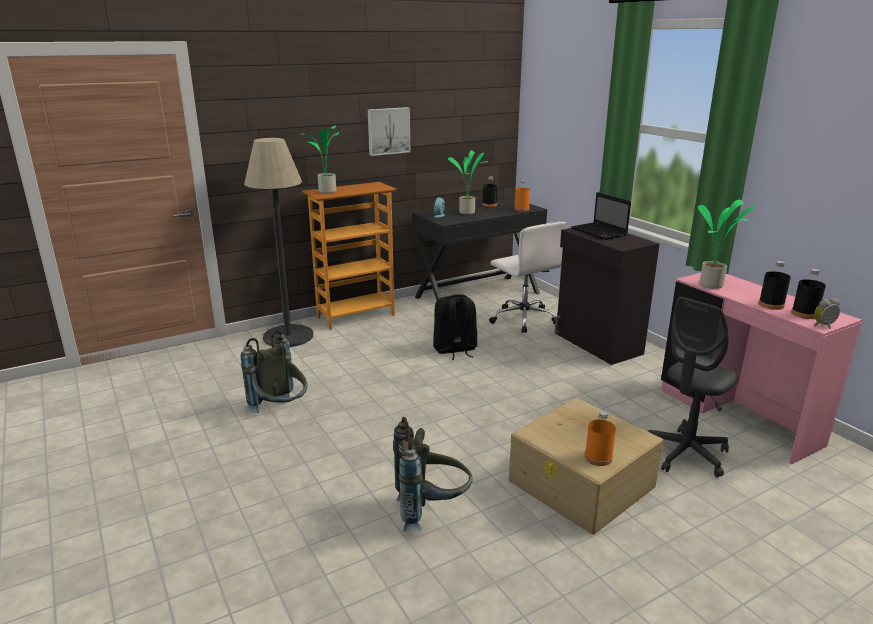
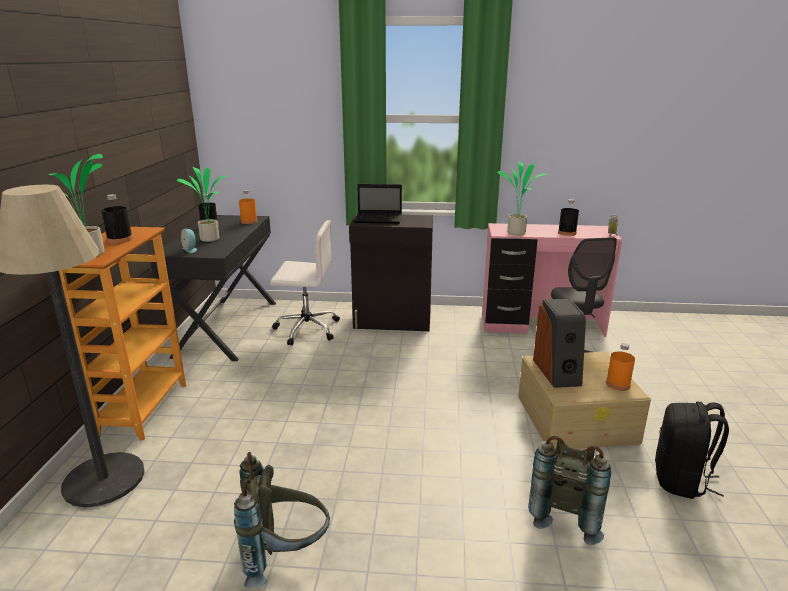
camera: 55 degrees left, 0 degrees up
picture [368,107,410,156] -> none
black backpack [433,294,477,360] -> black backpack moved to [655,402,729,499]
black bottle [791,269,826,319] -> black bottle moved to [101,194,133,244]
none -> speaker [533,299,586,388]

